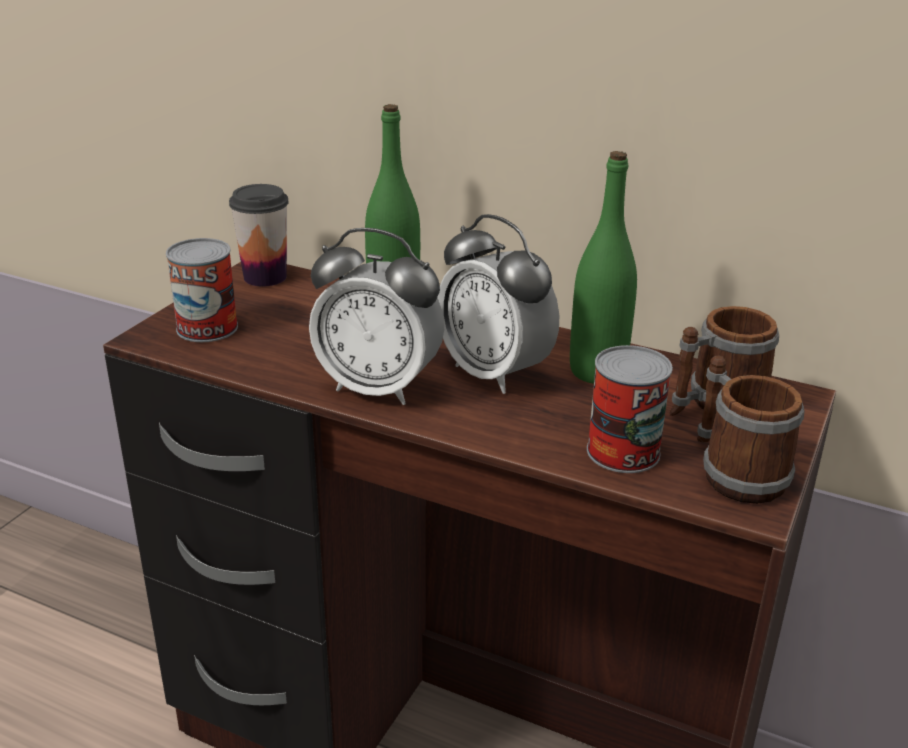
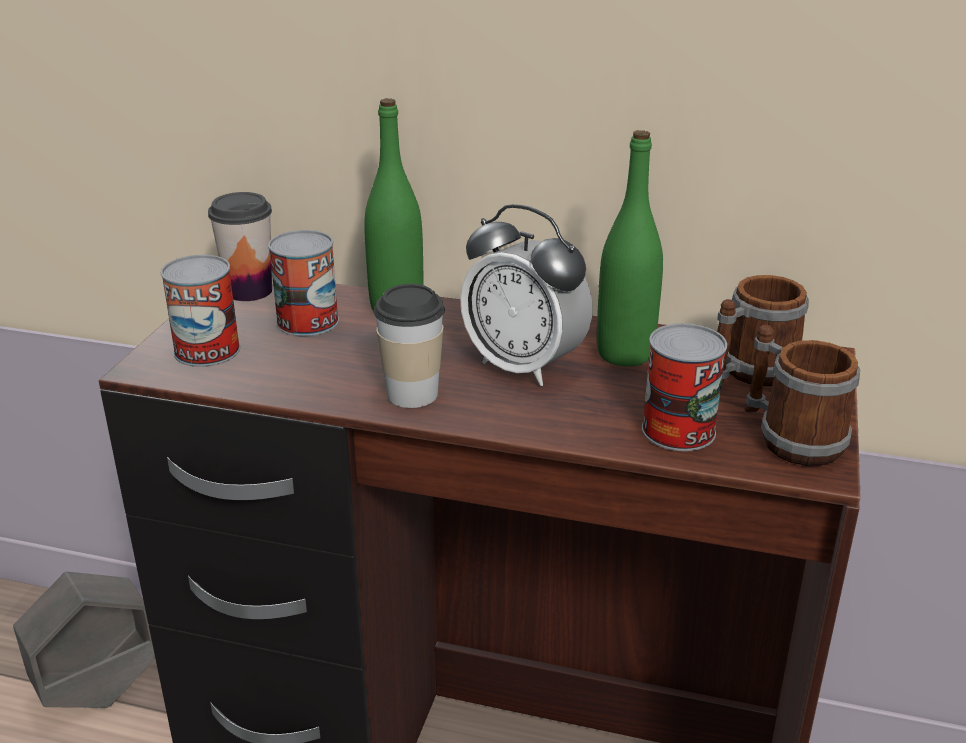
camera: 10 degrees left, 0 degrees up
alarm clock [309,228,444,405] -> cup [374,284,445,408]
none -> grey planter [13,572,155,708]
none -> can [268,230,339,337]

